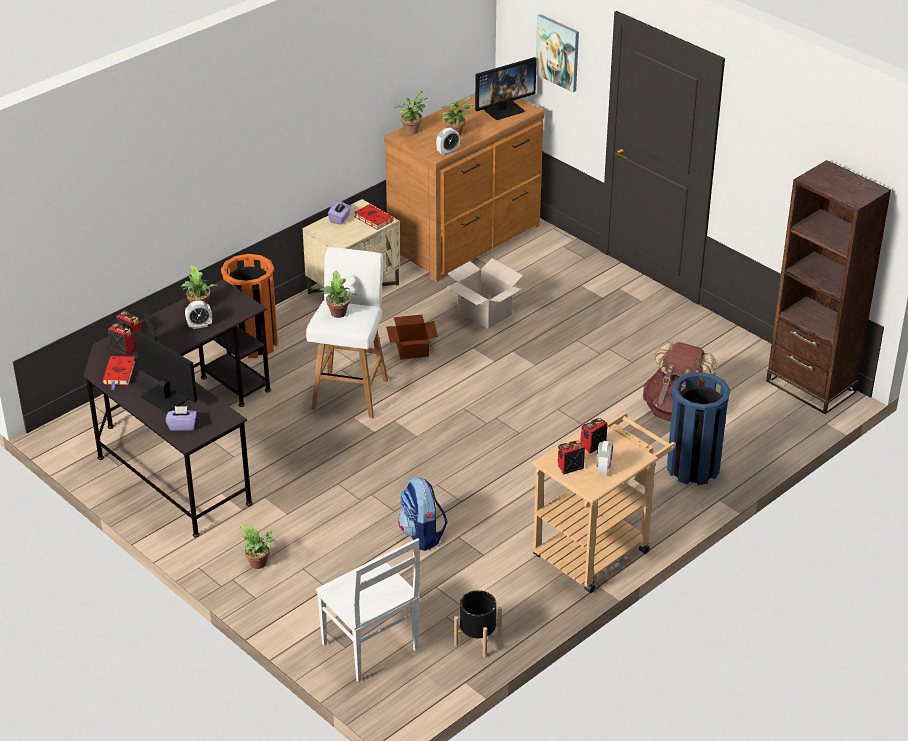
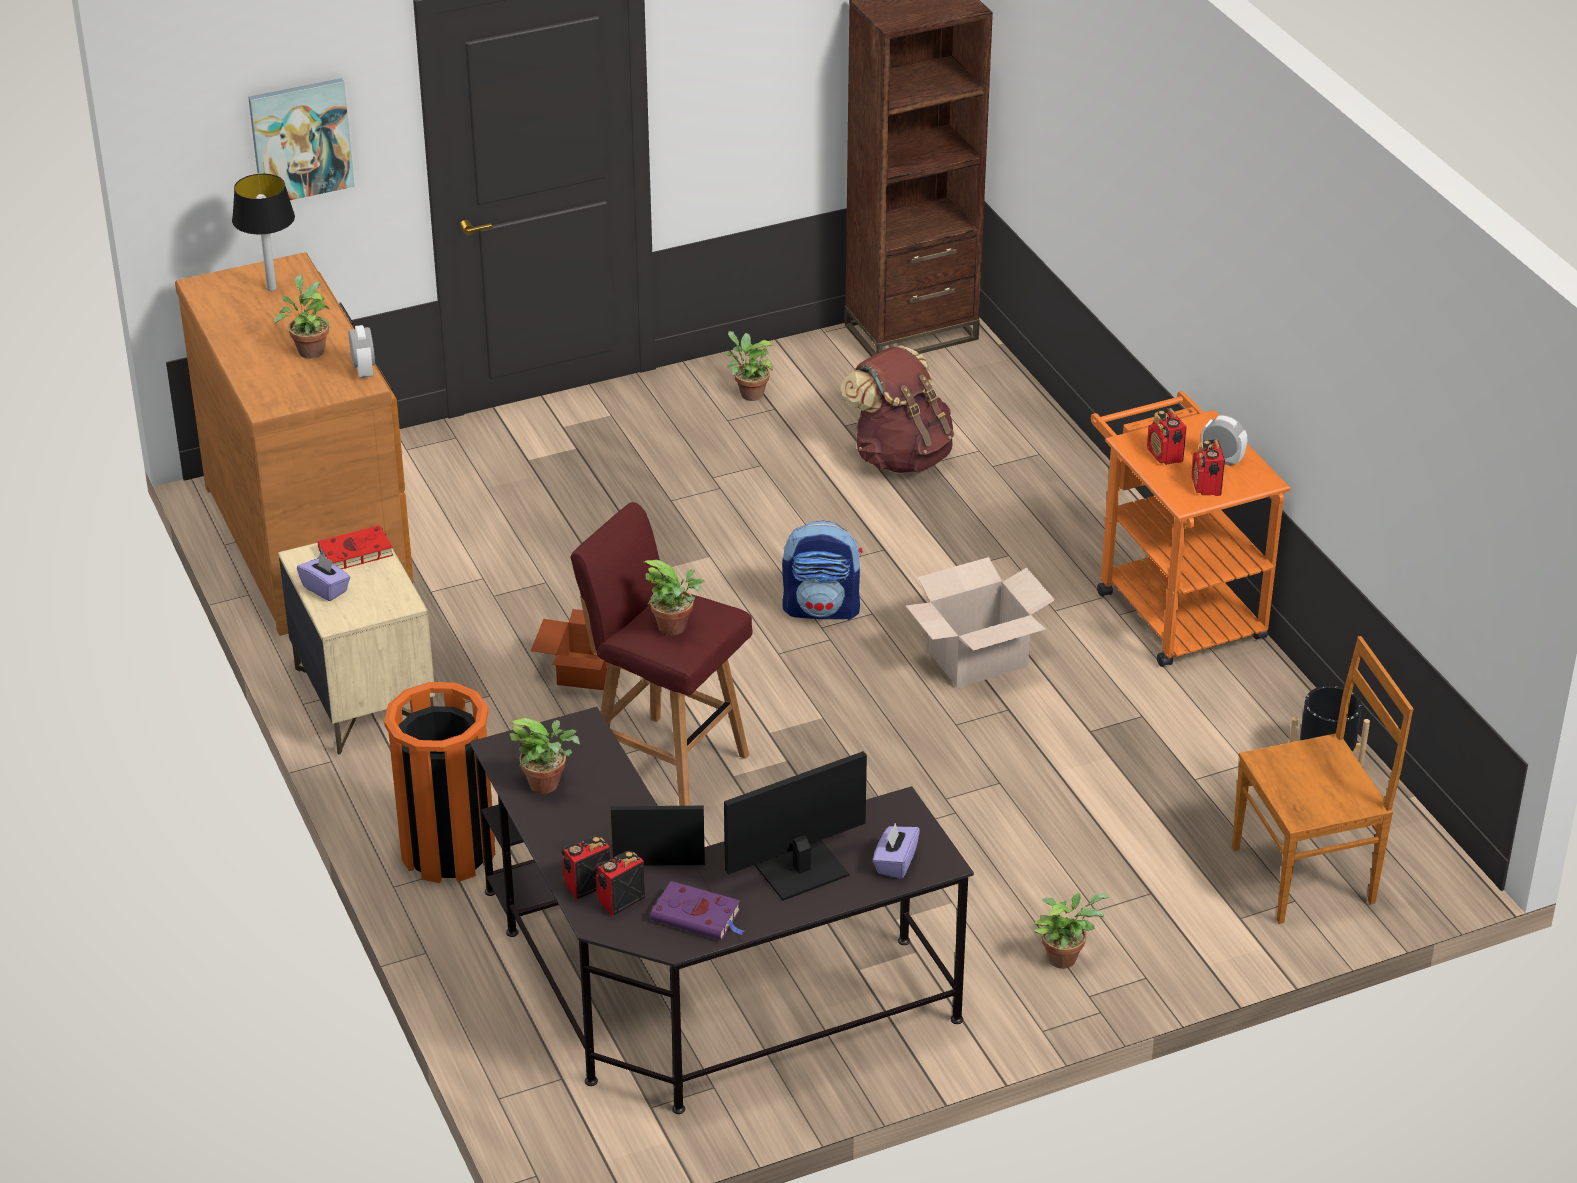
camera: 70 degrees left, 0 degrees up
red book [102,356,136,390] -> purple book [650,881,744,940]
alarm clock [185,300,212,329] -> none
white stool [306,247,388,418] -> red stool [570,502,753,806]
white chair [316,538,420,682] -> brown chair [1232,636,1414,924]
potted plant [394,91,427,134] -> potted plant moved to [725,331,774,401]
backpack [398,477,447,551] -> backpack moved to [782,520,863,620]
cardboard box [446,259,523,329] -> cardboard box moved to [906,557,1055,688]
monitor [475,57,537,120] -> table lamp [232,174,295,291]
beige cart [531,412,676,593] -> orange cart [1091,391,1291,667]
blue trash can [667,372,730,485] -> none

